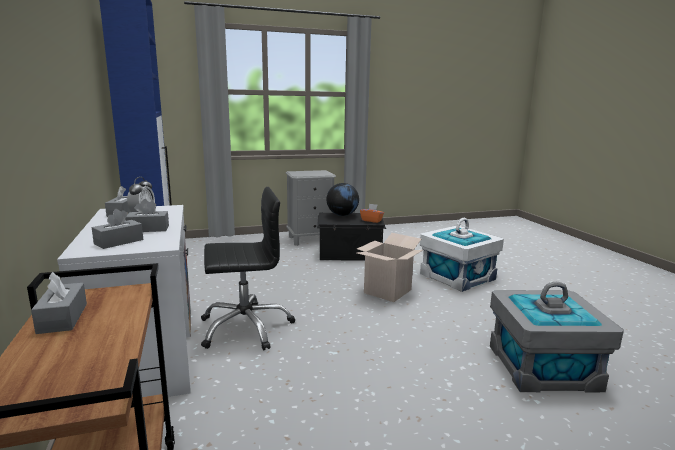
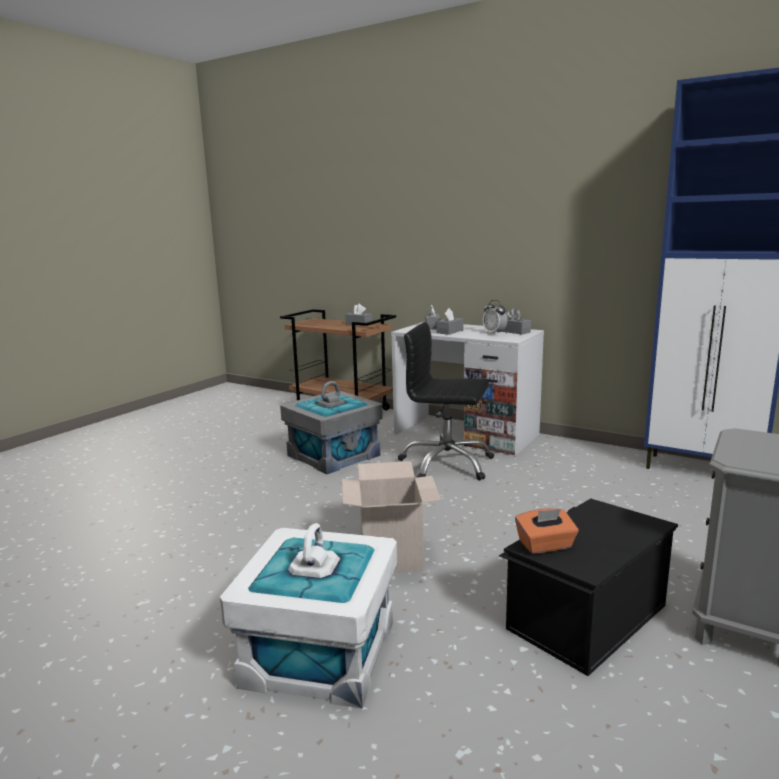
camera: 140 degrees right, 0 degrees up
black office chair [201,187,295,350] -> black office chair turned 75 degrees clockwise [398,322,494,481]
globe [327,183,359,216] -> none
grey storage box [490,282,624,392] -> grey storage box moved to [280,381,383,474]

